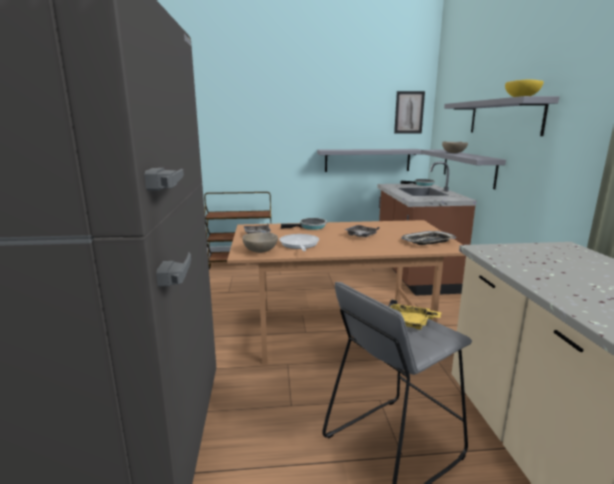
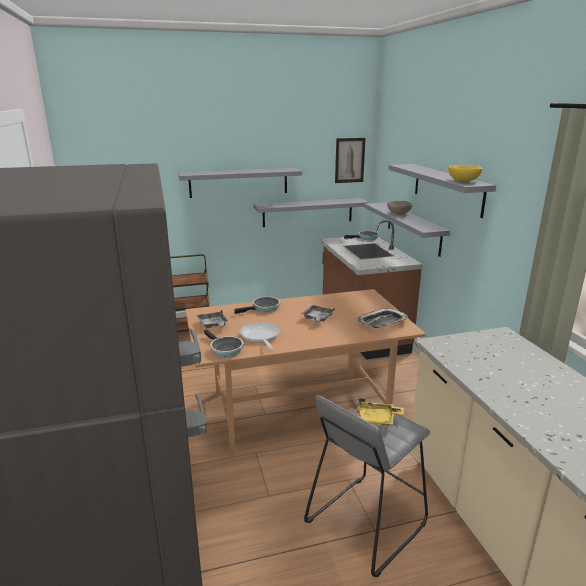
camera: 10 degrees left, 5 degrees up
beige bowl [242,232,278,253] -> frying pan [204,329,244,357]
none -> grey shelf [178,168,302,198]

